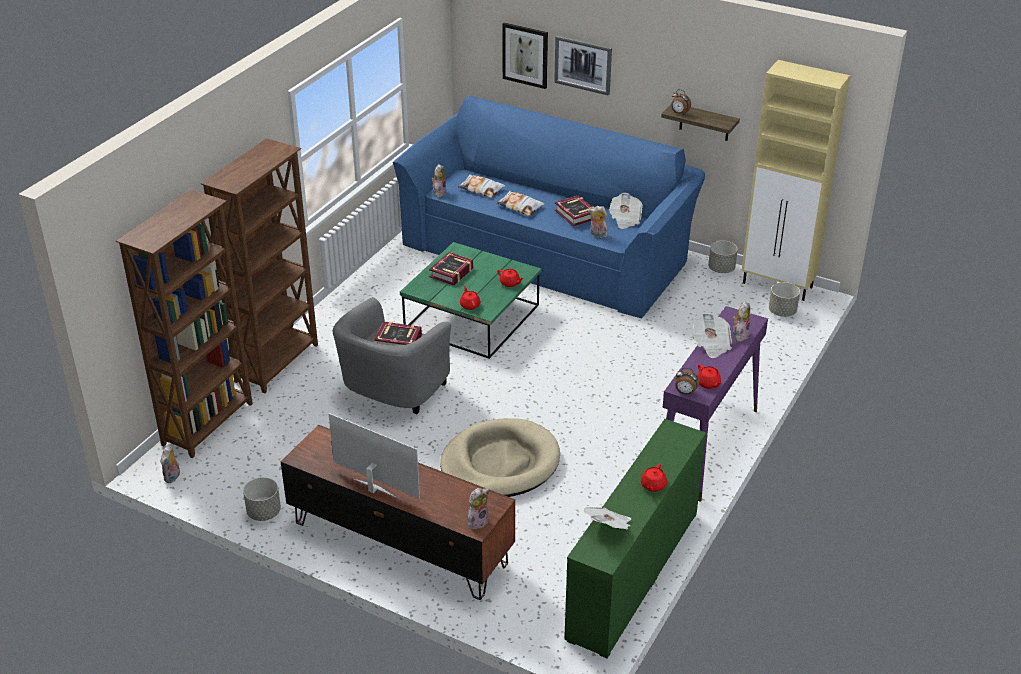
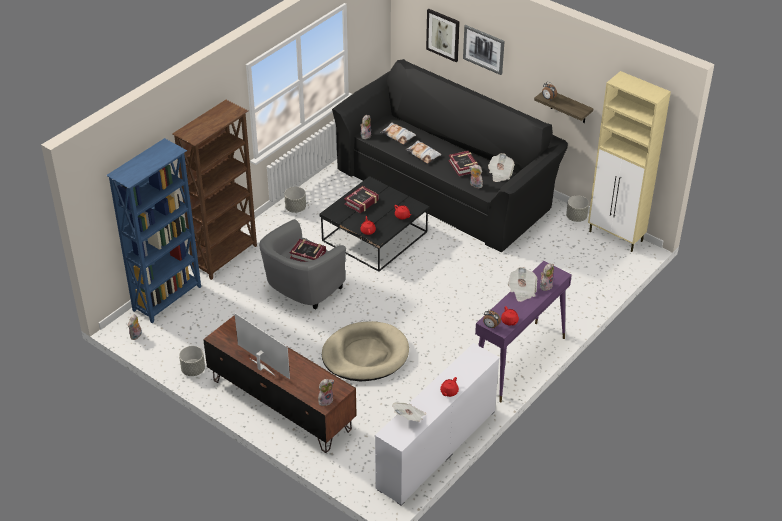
camera: 10 degrees right, 5 degrees up
brown bookcase [116,190,253,458] -> blue bookcase [106,138,201,323]
blue sofa [393,96,705,318] -> black sofa [332,59,568,252]
green coffee table [400,242,542,359] -> black coffee table [319,176,429,272]
green dresser [564,419,706,658] -> white dresser [375,343,500,506]
grey planter [769,282,800,317] -> grey planter moved to [284,187,306,213]

